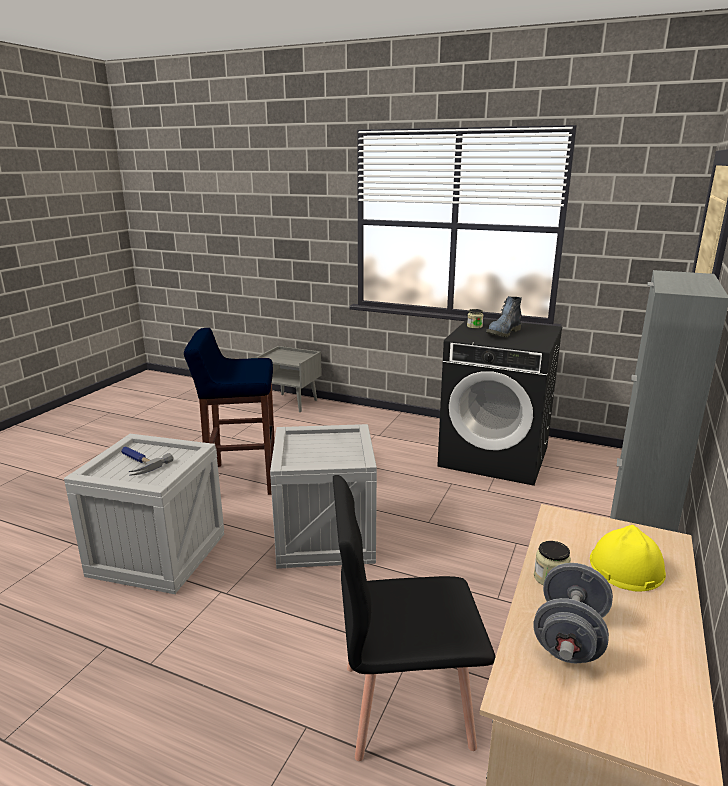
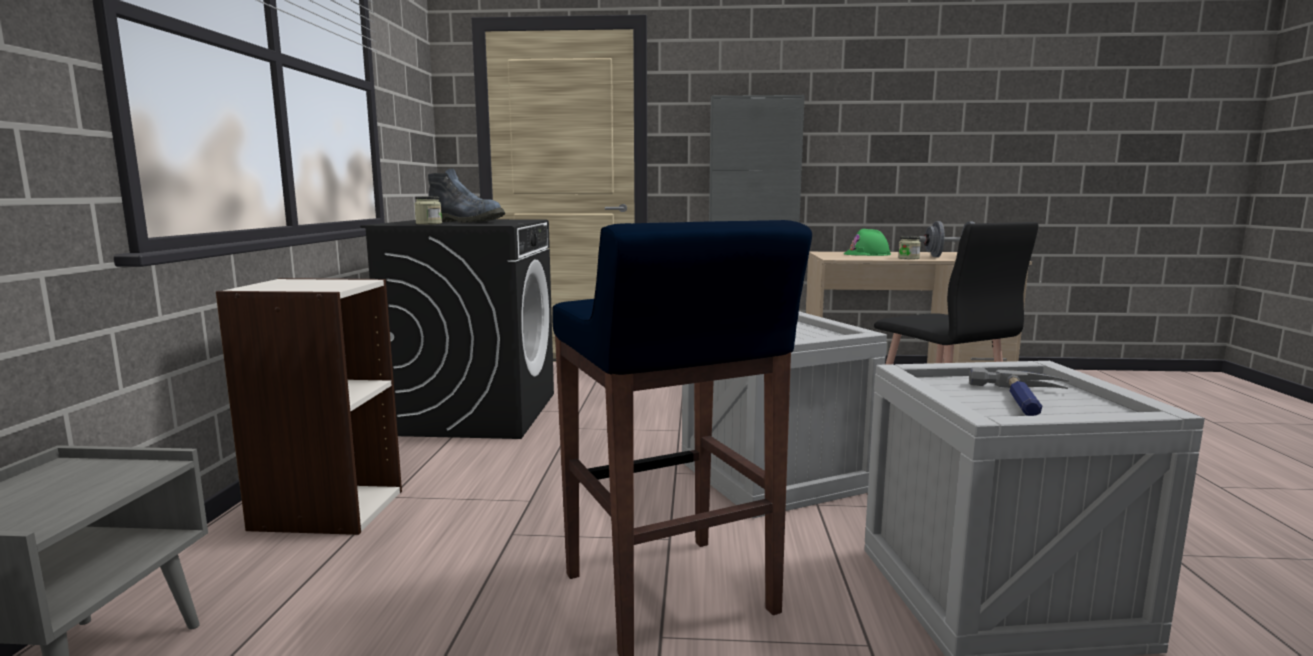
camera: 110 degrees left, 10 degrees down
yellow hard hat [590,525,666,591] -> green hard hat [844,229,891,256]
none -> bookcase [216,278,402,535]

